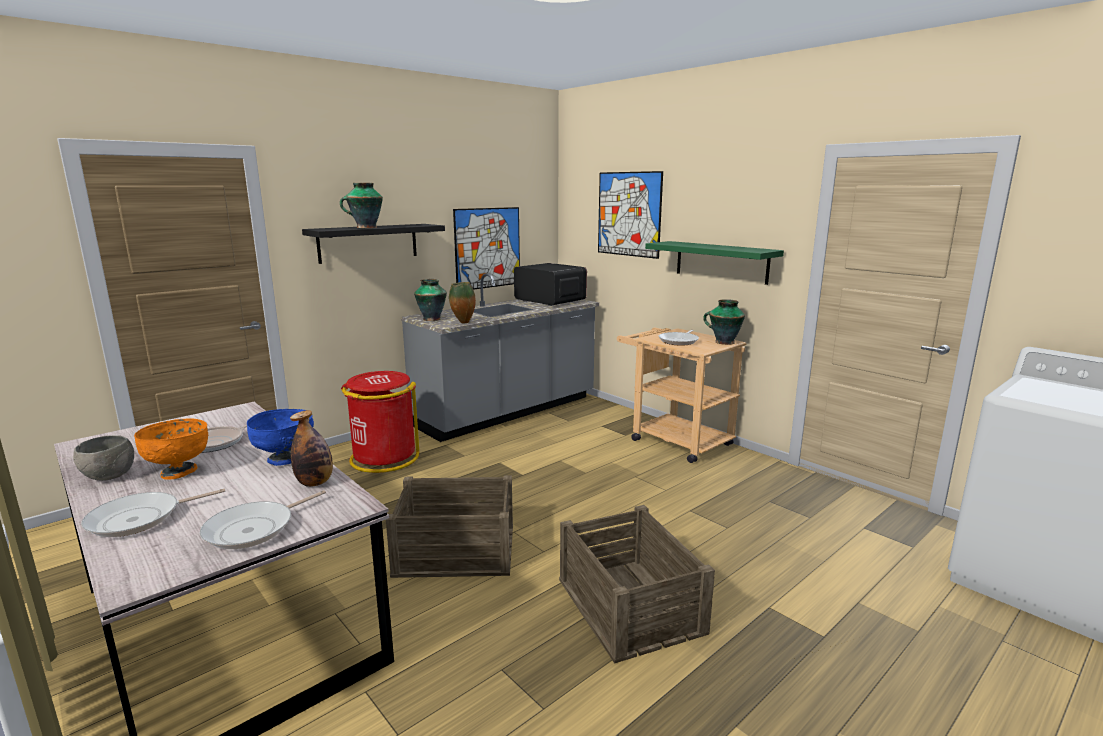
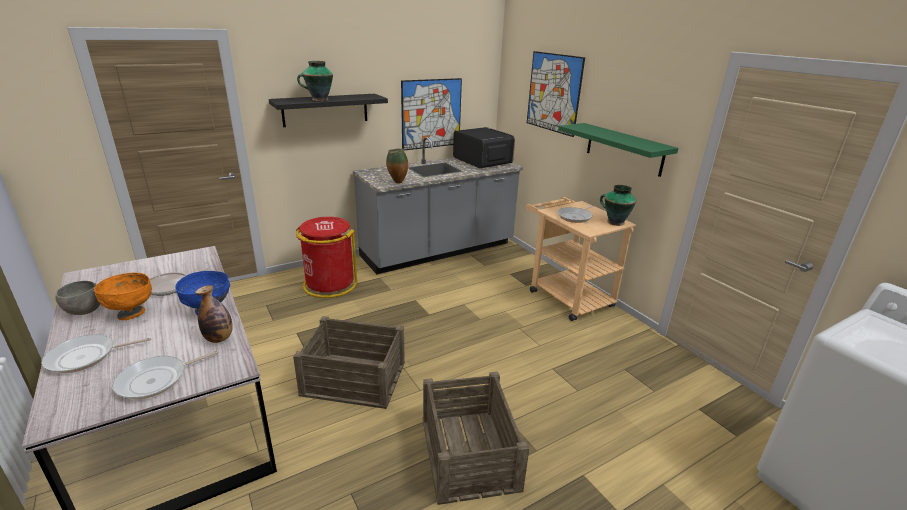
camera: 10 degrees right, 10 degrees up
vase [414,279,447,321] -> none

